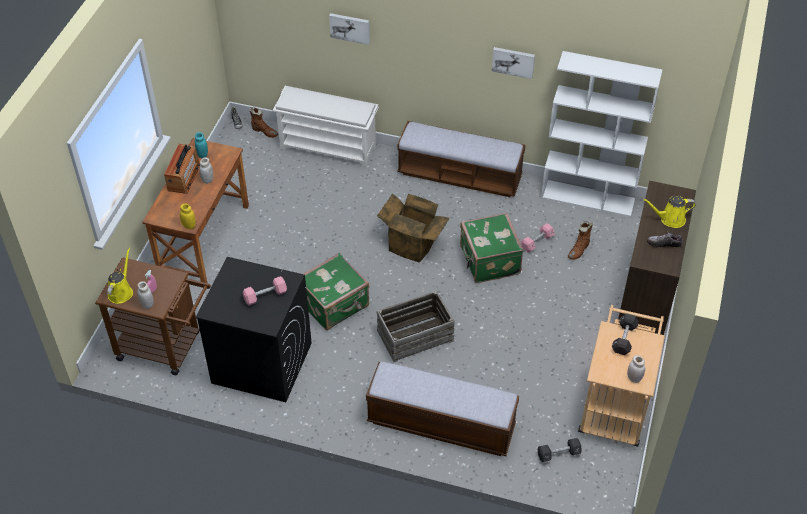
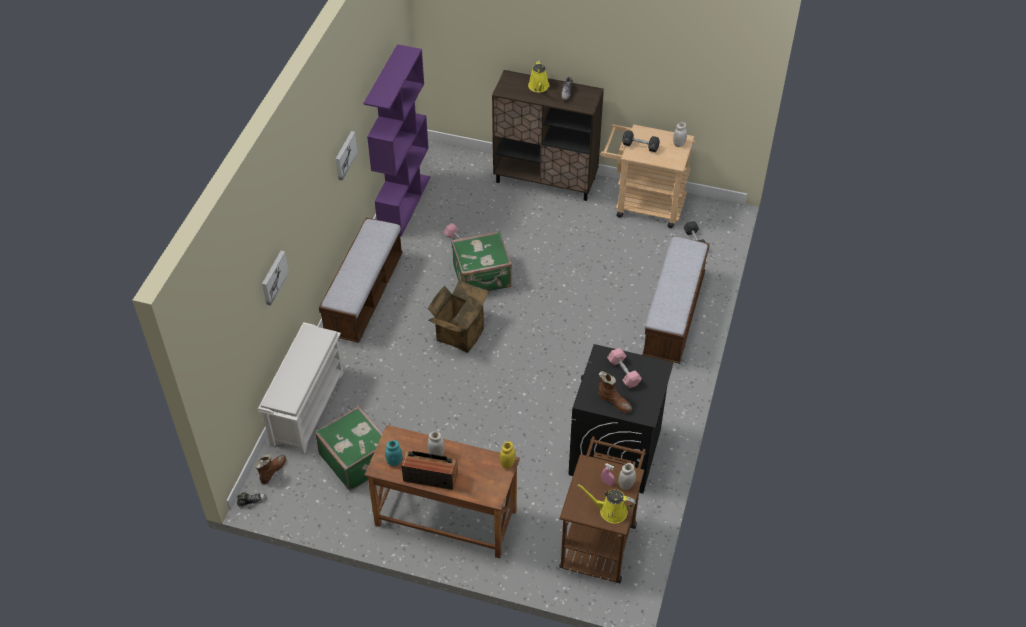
camera: 90 degrees left, 0 degrees up
green suitcase [303,253,369,330] -> green suitcase moved to [315,406,383,491]
crate [377,291,455,362] -> none
white bookcase [541,51,662,217] -> purple bookcase [363,44,431,236]
brown boot [568,221,593,260] -> brown boot moved to [598,371,632,413]

